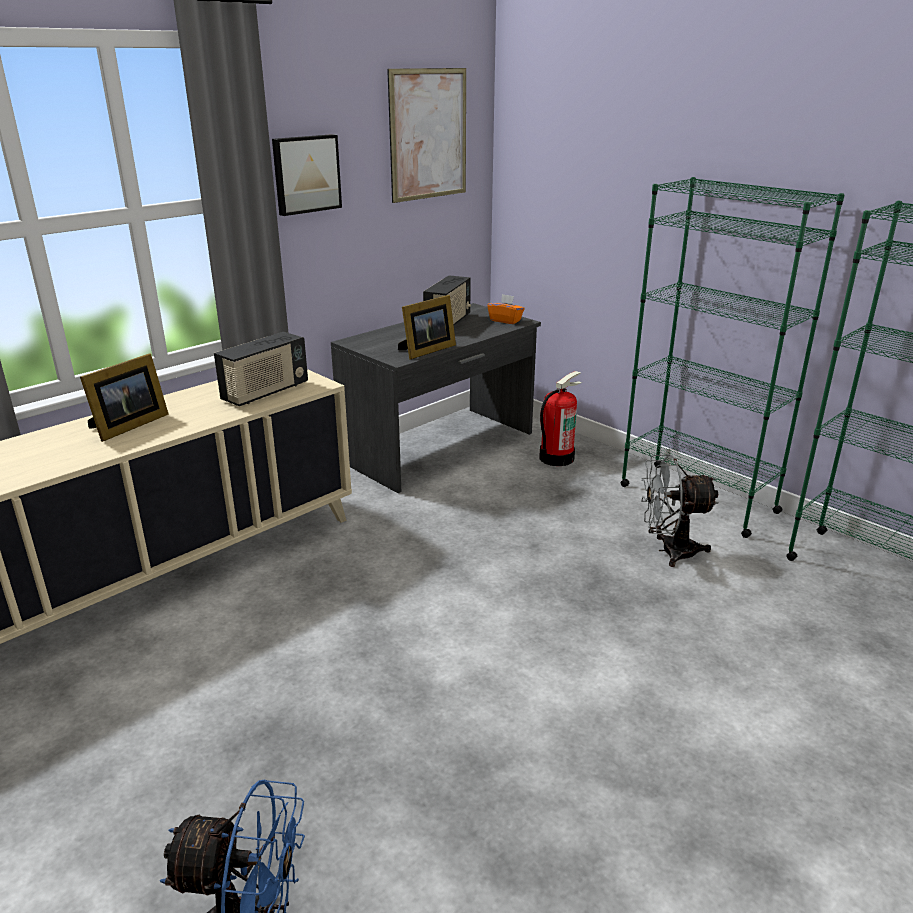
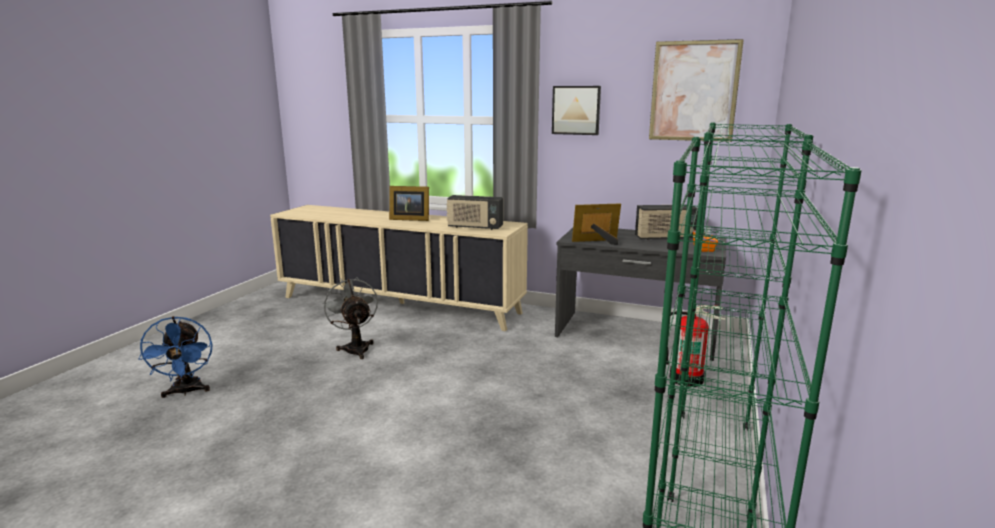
camera: 65 degrees right, 10 degrees down
picture frame [398,295,456,359] -> picture frame turned 150 degrees clockwise [572,203,621,245]
grey fan [641,455,719,567] -> grey fan moved to [322,277,378,359]

